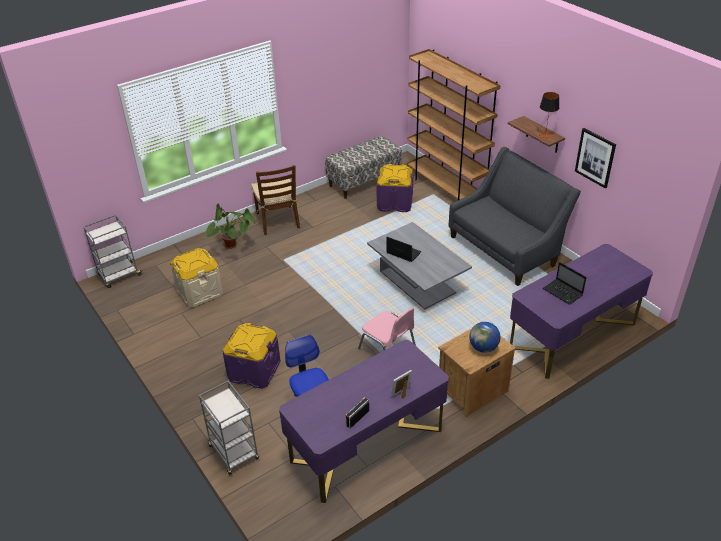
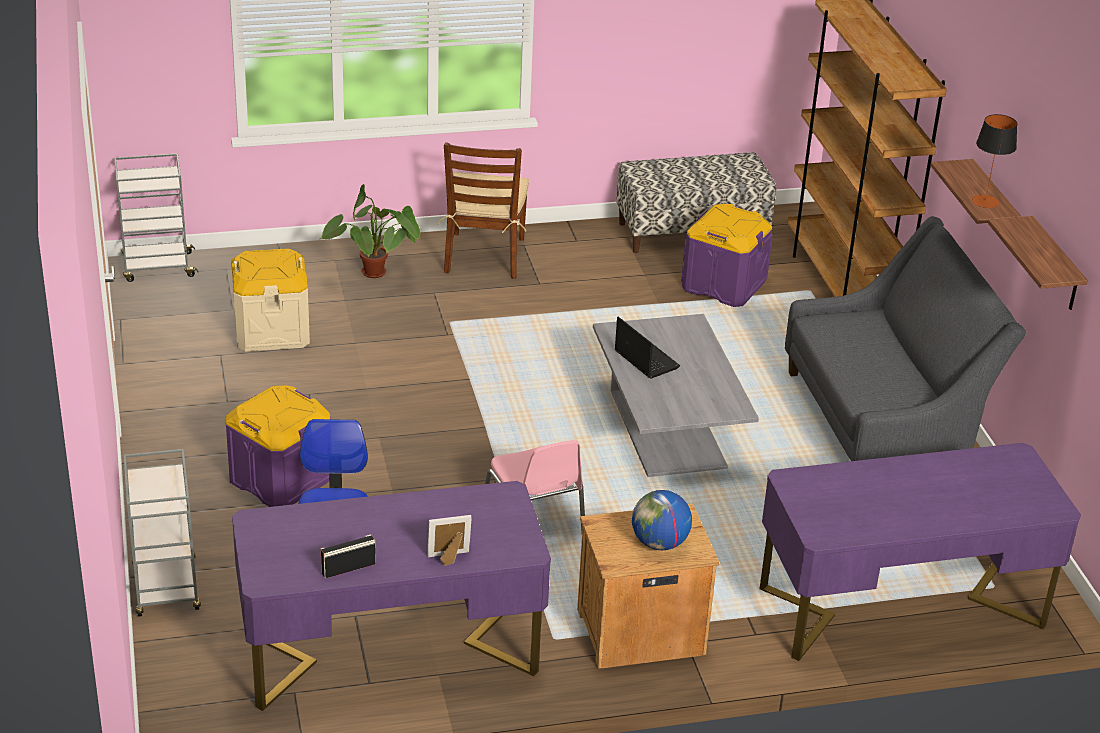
camera: 20 degrees right, 5 degrees down
laptop [543,262,587,305] -> none
picture [575,128,616,189] -> shelf [988,216,1088,310]

